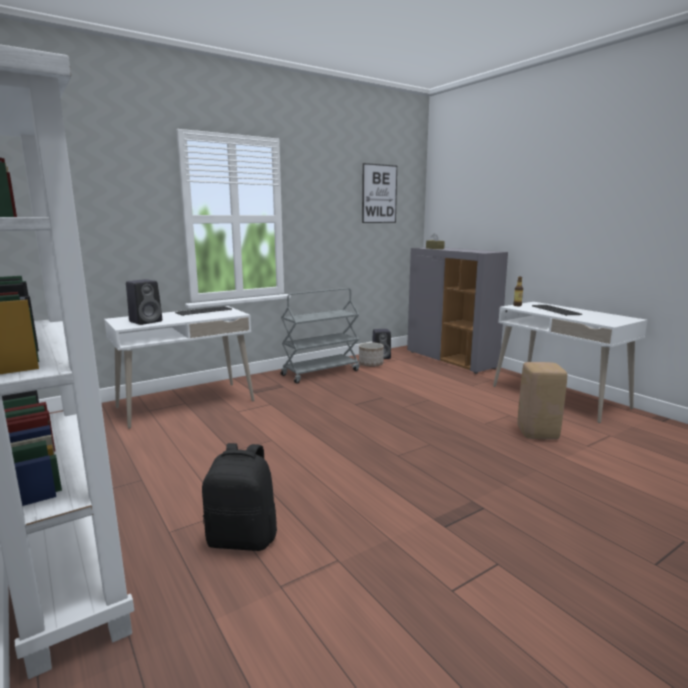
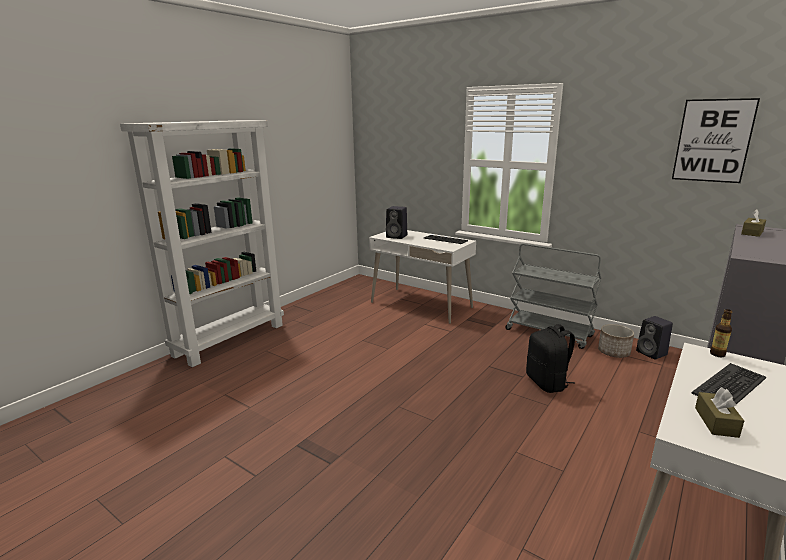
camera: 70 degrees right, 5 degrees up
black backpack [202,443,277,551] -> black backpack moved to [526,324,575,393]
beige stool [518,362,567,440] -> none
none -> brown tissue box [695,387,744,438]

